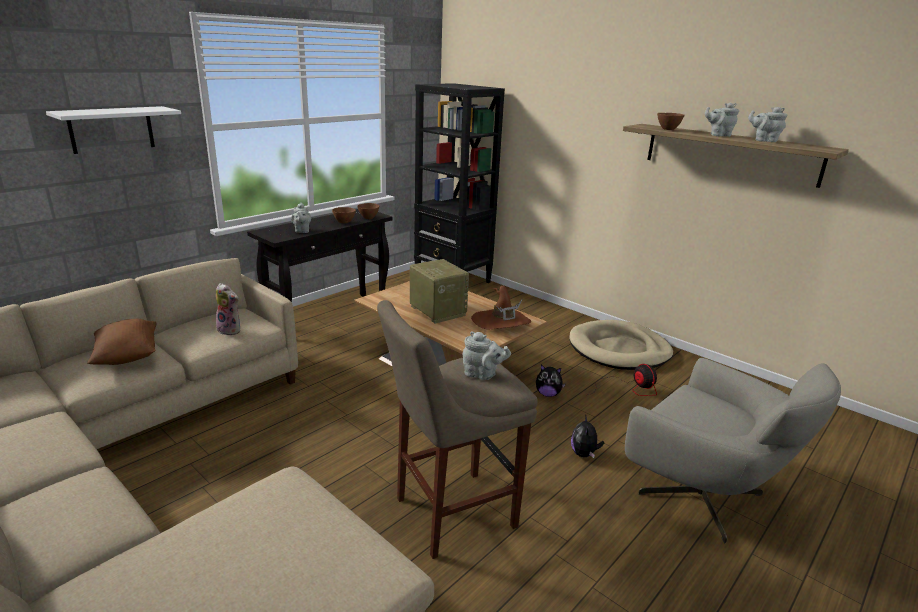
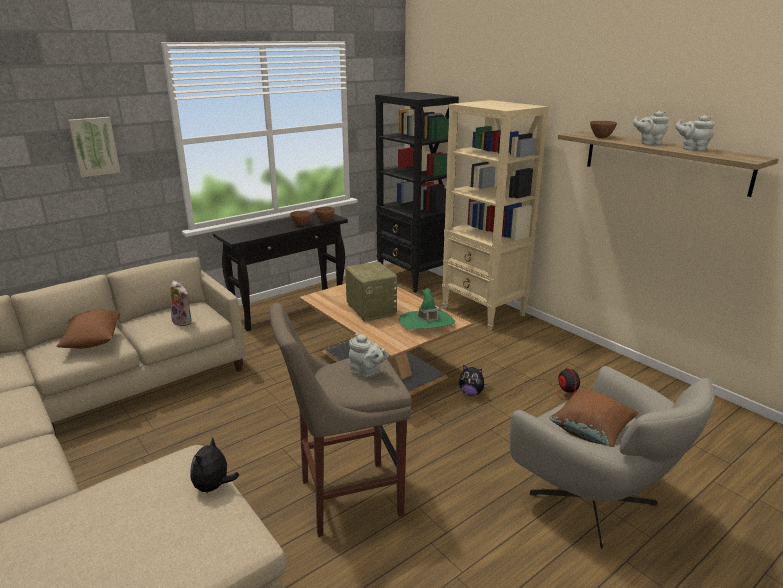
camera: 10 degrees right, 0 degrees up
white shelf [46,106,181,154] -> picture [68,117,120,178]
grey teapot [291,203,311,233] -> none
brown hat [471,286,531,329] -> green hat [399,288,455,329]
beige dog bed [569,320,673,370] -> none
plush toy [571,414,604,458] -> plush toy moved to [190,437,240,494]
none -> beige bookcase [442,100,549,330]
none -> brown pillow [549,389,639,447]

